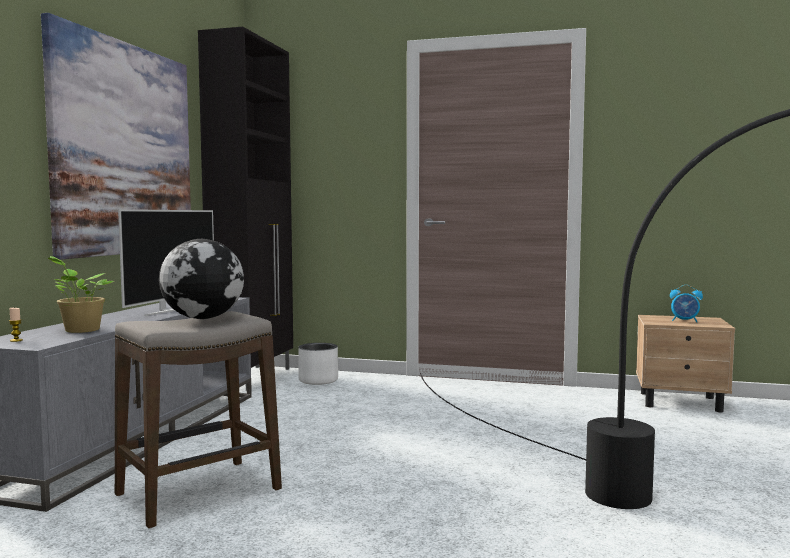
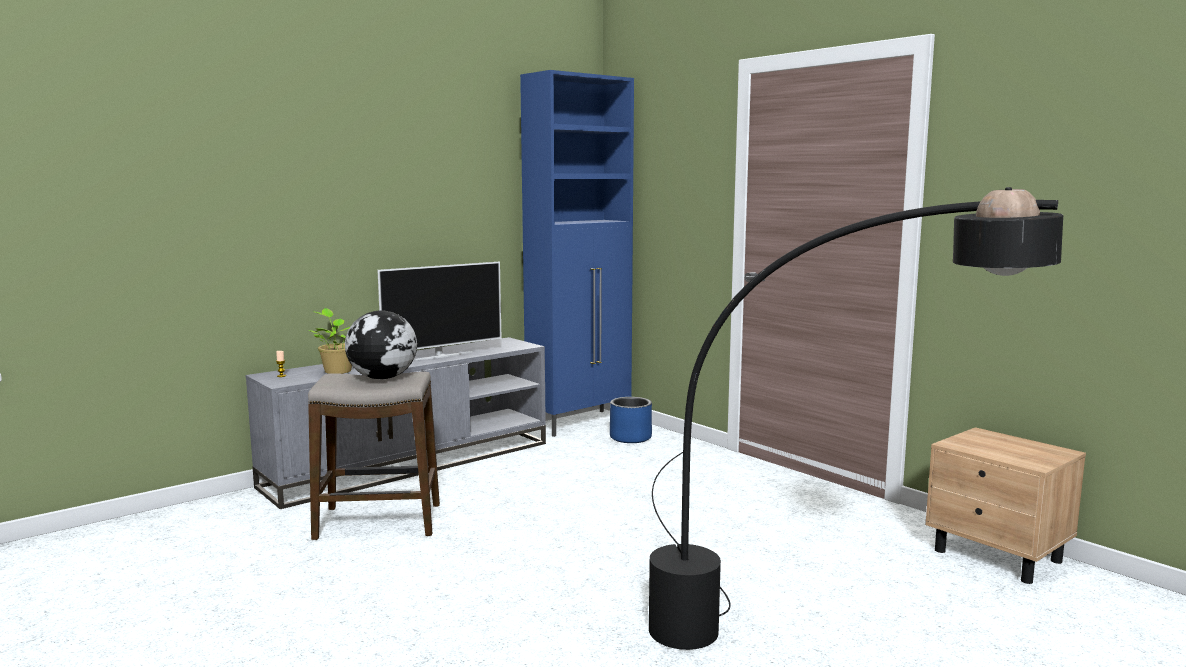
camera: 35 degrees right, 5 degrees up
picture [41,13,191,260] -> none
black cabinet [198,27,293,391] -> blue cabinet [520,70,634,437]
white planter [298,343,338,385] -> blue planter [610,397,652,443]
alarm clock [670,285,703,322] -> none

